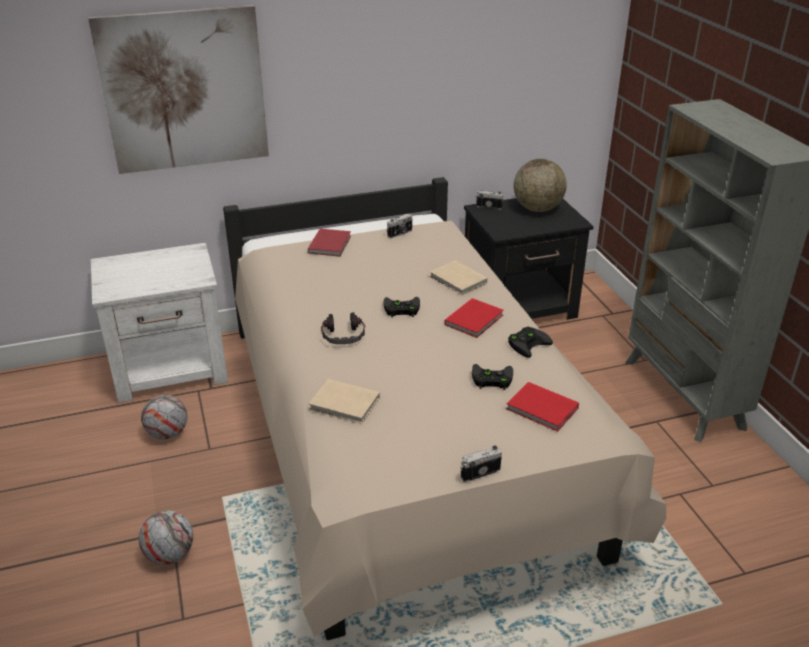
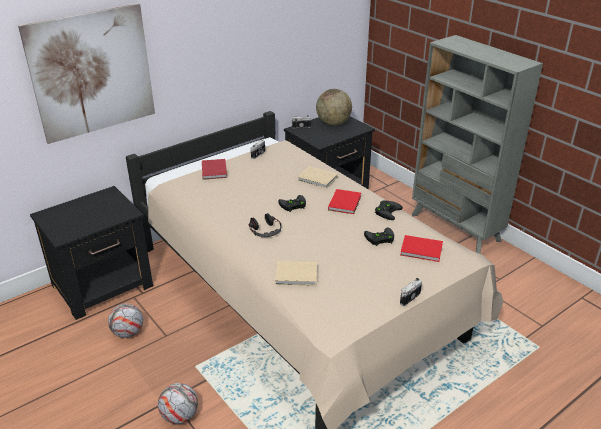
camera: 20 degrees left, 0 degrees up
white nightstand [91,243,228,403] -> black nightstand [30,186,153,320]

